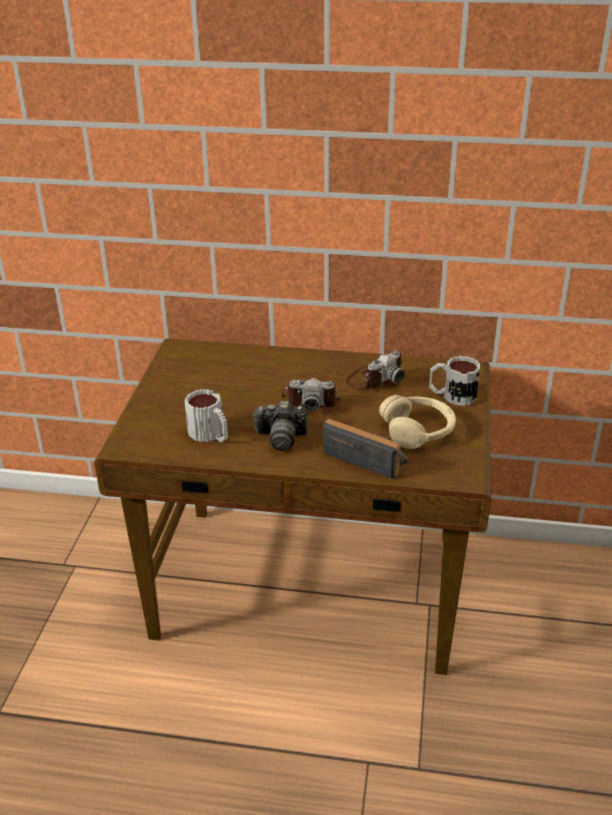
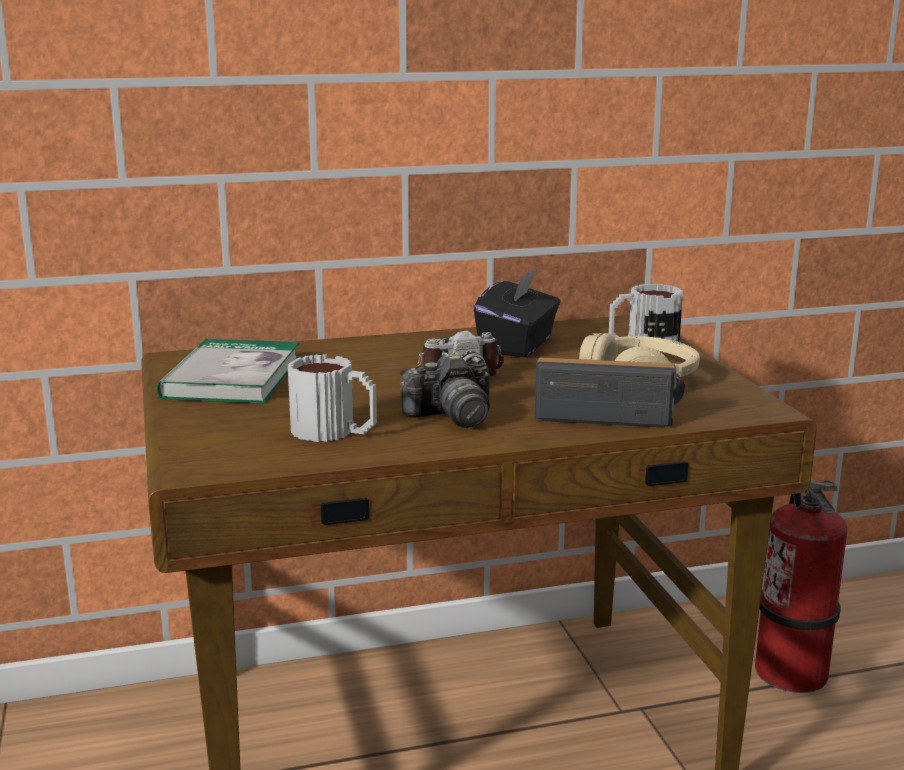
camera: 25 degrees left, 15 degrees down
camera [346,350,404,389] -> black tissue box [474,269,560,357]
none -> book [157,339,300,404]
none -> fire extinguisher [755,480,848,693]

